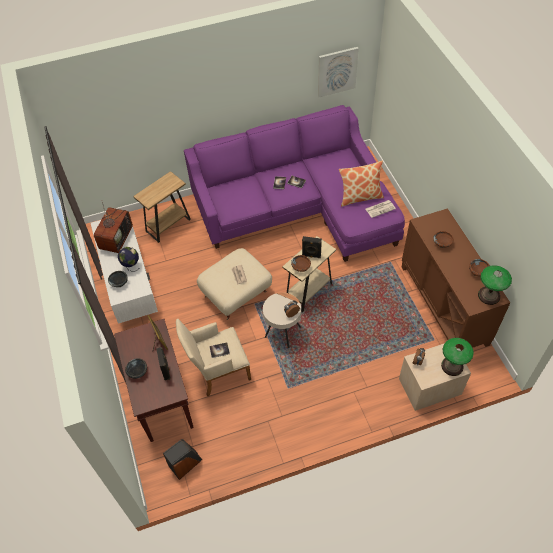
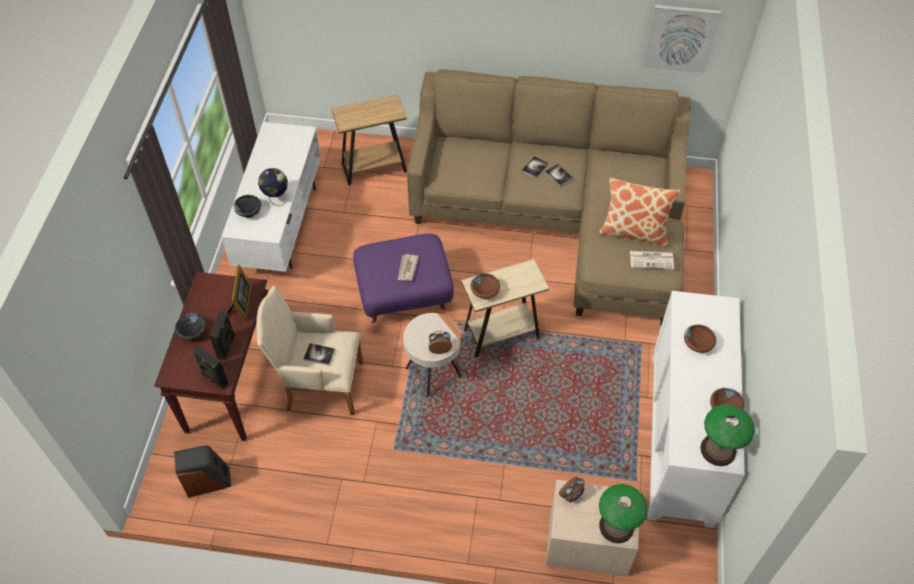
camera: 25 degrees right, 0 degrees up
television [94,202,133,253] -> none
purple sofa [184,105,405,262] -> beige sofa [407,69,691,325]
beige ottoman [197,248,272,320] -> purple ottoman [353,234,454,323]
black speaker [302,236,322,258] -> black speaker moved to [193,345,229,389]
brown cabinet [402,208,510,351] -> white cabinet [648,291,745,528]

